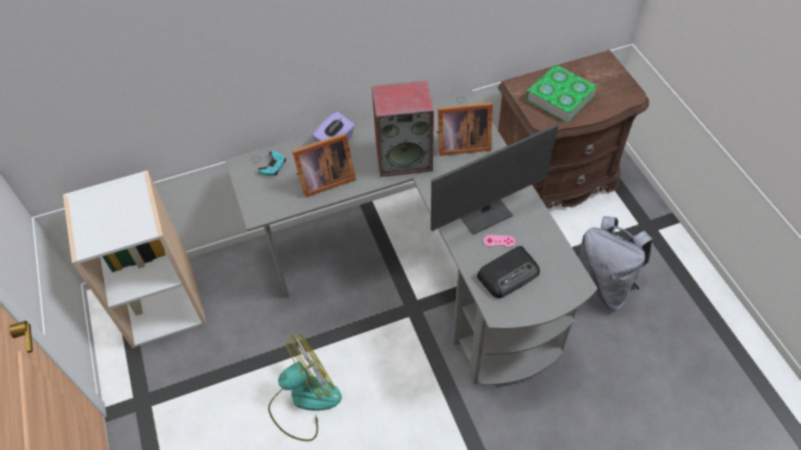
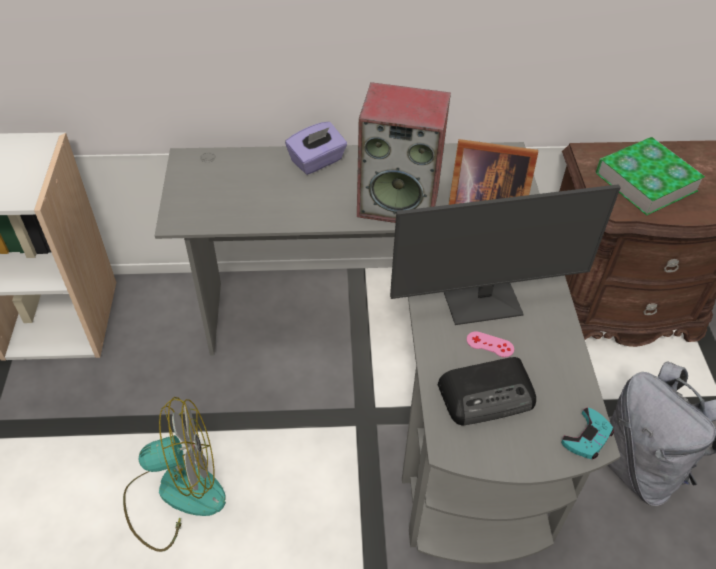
camera: 15 degrees right, 5 degrees down
turquoise game controller [258,151,286,176] -> turquoise game controller moved to [561,408,614,459]
picture frame [292,133,356,198] -> none

